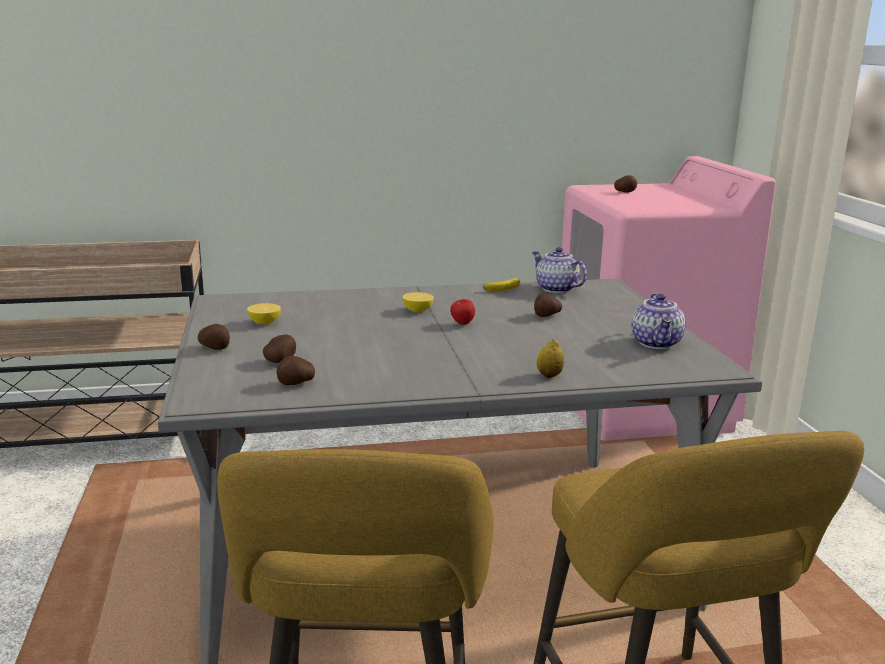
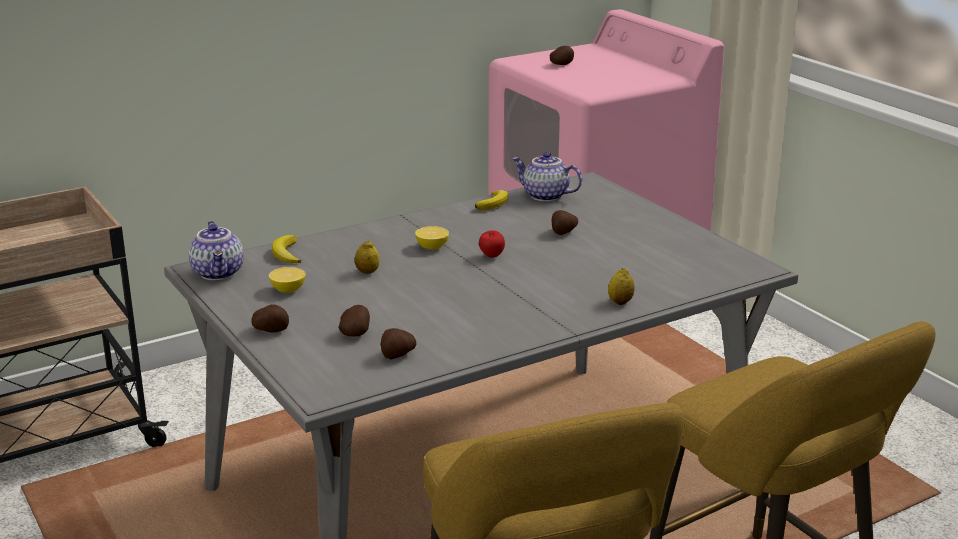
camera: 20 degrees left, 5 degrees up
teapot [632,294,686,349] -> teapot moved to [188,221,244,281]
none -> banana [272,235,301,263]
none -> lemon [355,240,379,274]

